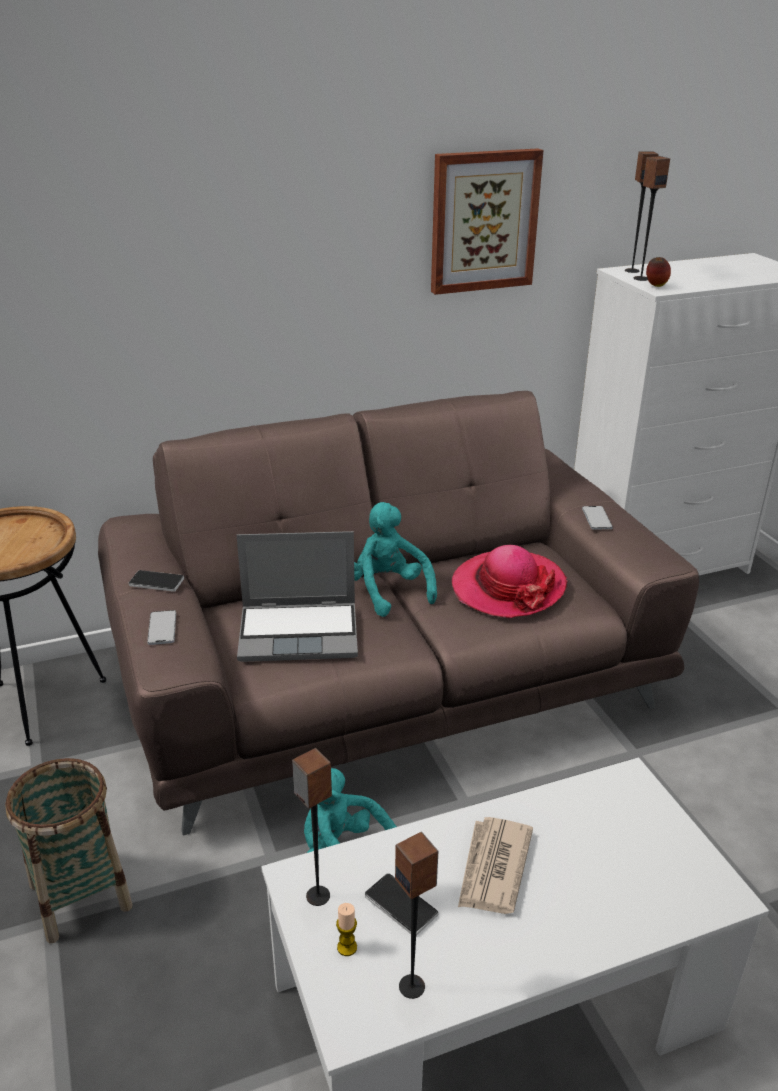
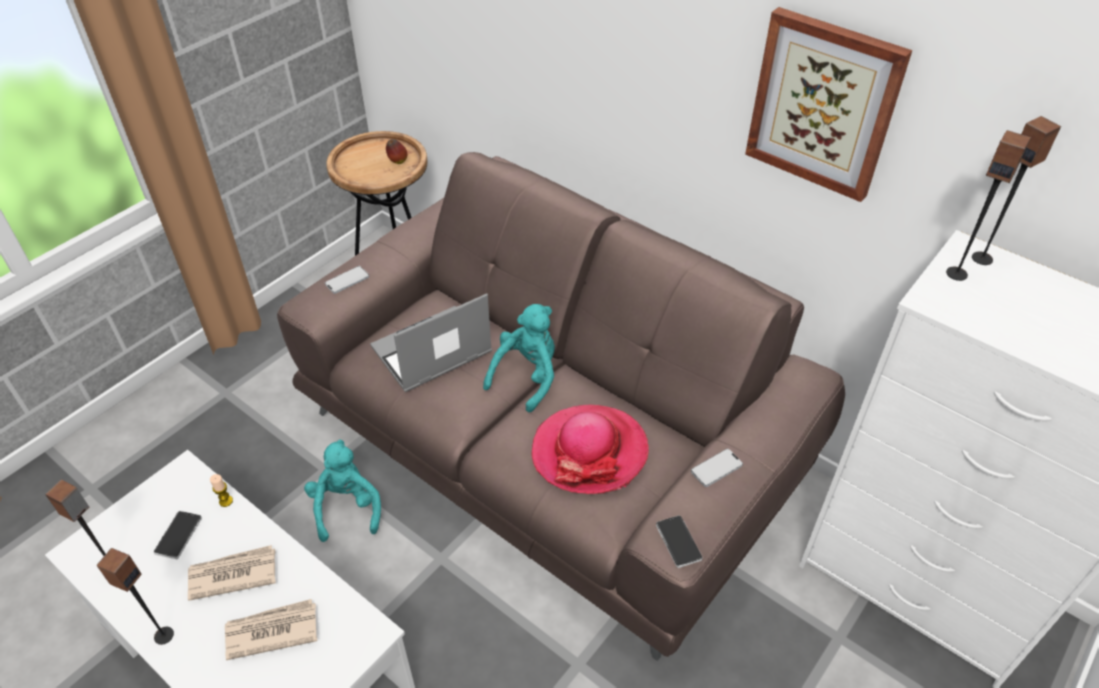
camera: 60 degrees right, 15 degrees up
basket [5,758,132,943] -> none
phone [129,570,184,592] -> phone moved to [656,515,703,568]
laptop [237,531,358,662] -> laptop turned 90 degrees clockwise [370,294,492,392]
speaker [292,748,332,906] -> speaker moved to [96,548,174,645]
candle [336,903,357,956] -> candle moved to [210,474,233,507]
apple [646,257,671,287] -> apple moved to [386,139,407,164]
none -> newspaper [225,599,317,660]

